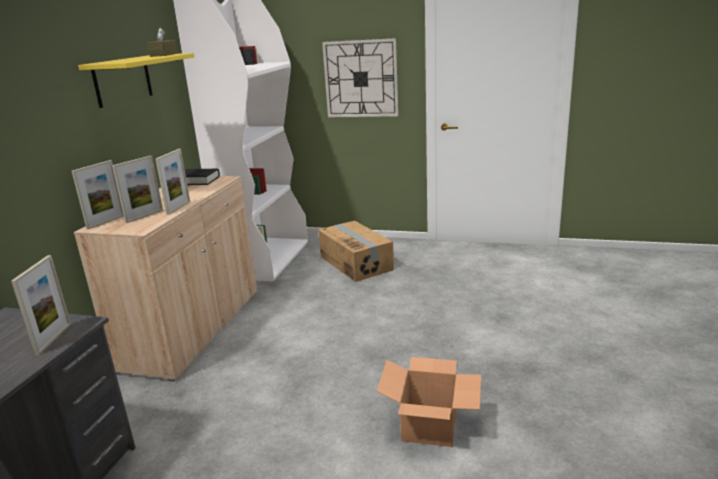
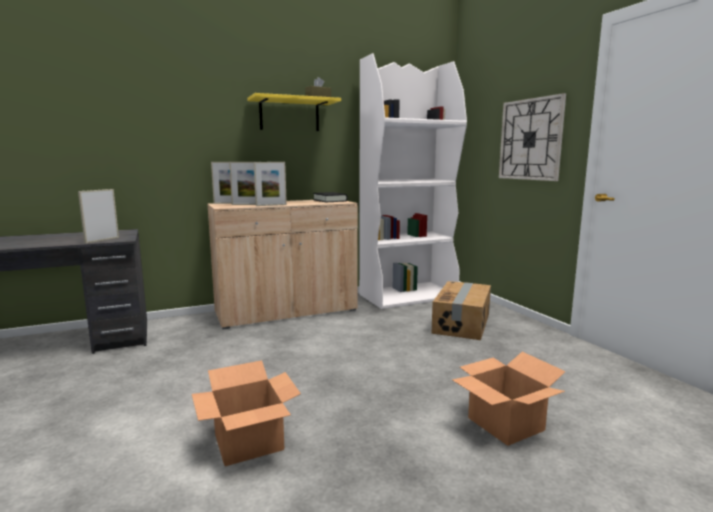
camera: 50 degrees right, 10 degrees down
picture frame [11,255,71,355] -> picture frame turned 150 degrees clockwise [78,189,119,243]
none -> cardboard box [452,352,566,446]

